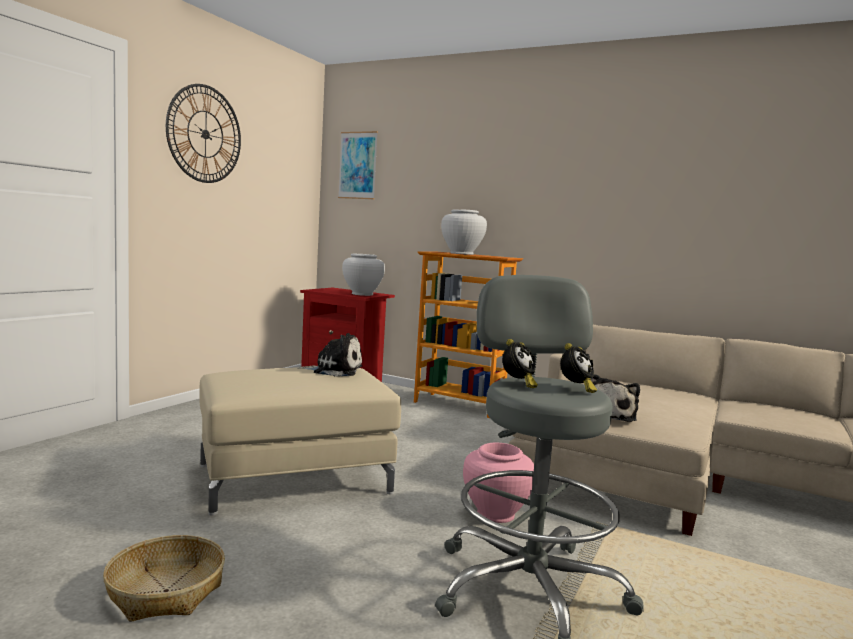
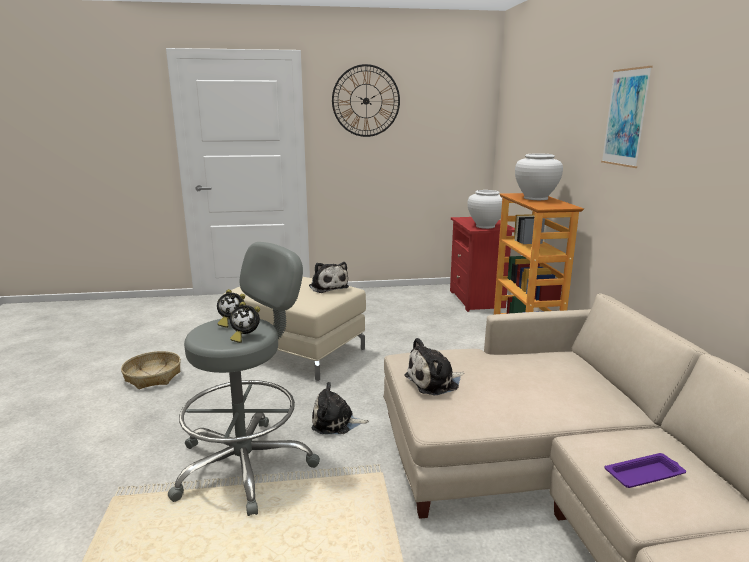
camera: 55 degrees right, 10 degrees up
picture [338,131,378,199] -> picture moved to [601,66,653,168]
pink vase [463,443,534,523] -> plush toy [312,382,369,434]
none -> purple tray [605,453,686,488]

